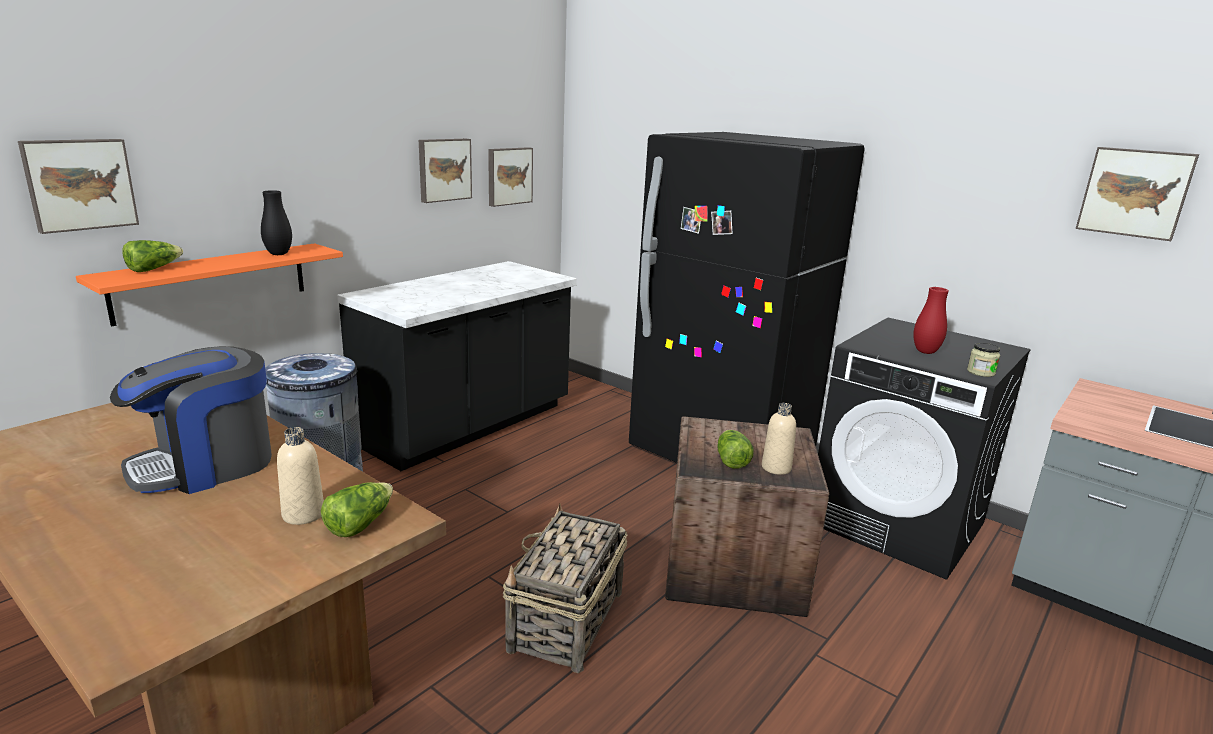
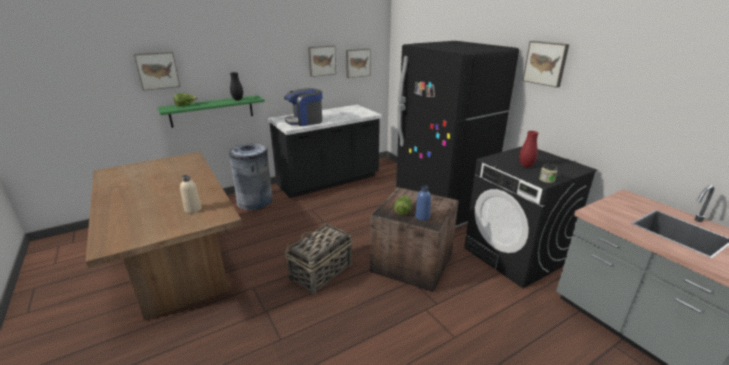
camera: 20 degrees right, 5 degrees up
orange shelf [76,243,343,327] -> green shelf [157,95,265,128]
coffee machine [110,346,272,494] -> coffee machine moved to [284,88,322,126]
lettuce [321,482,393,537] -> none
beige bottle [762,403,796,475] -> blue bottle [415,185,431,221]
picture [1076,147,1199,241] -> picture moved to [523,41,569,88]

